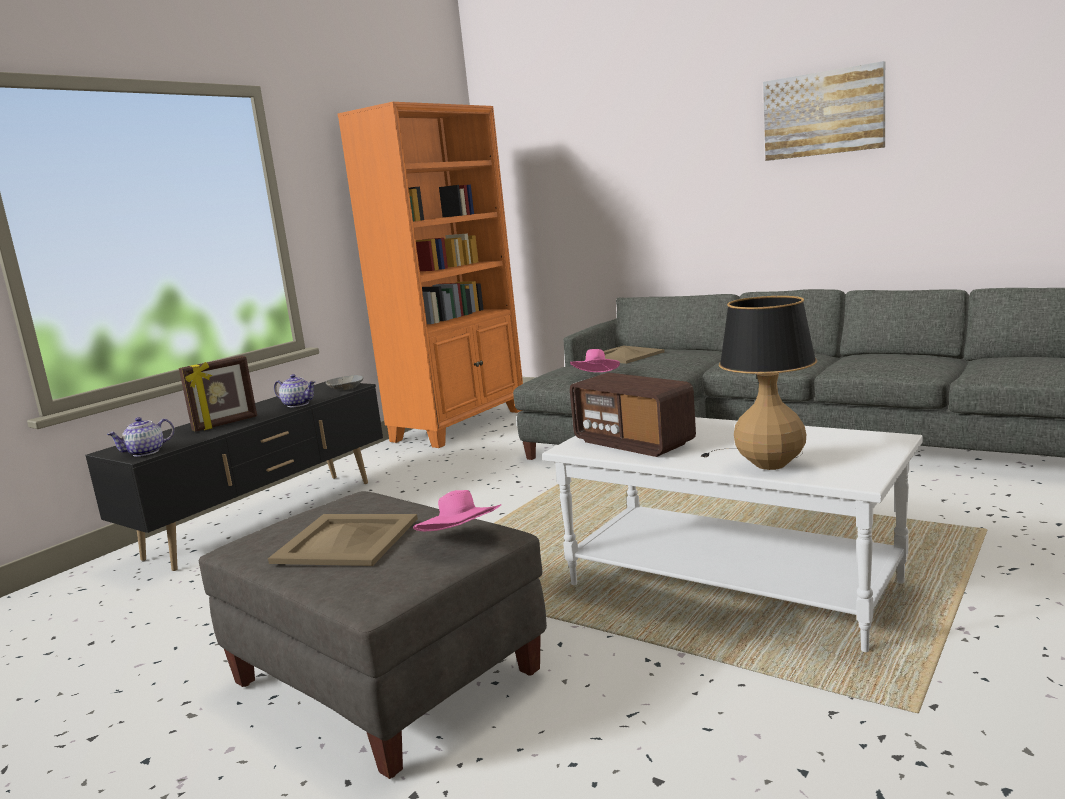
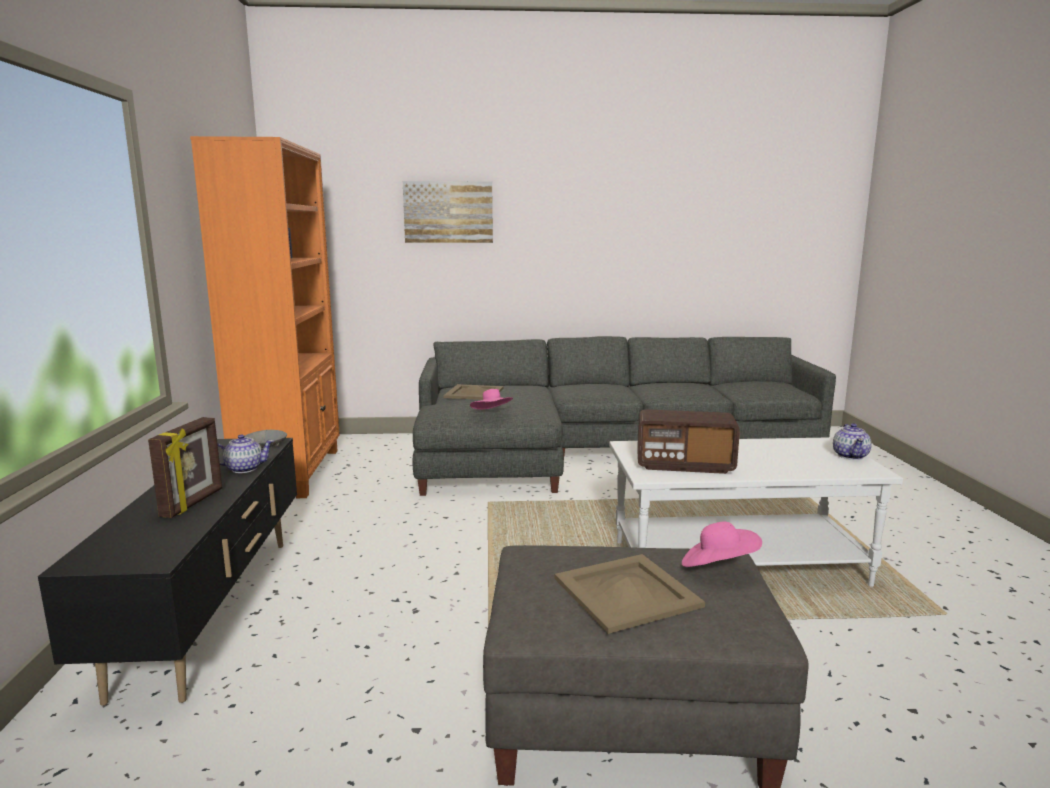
camera: 40 degrees left, 0 degrees up
teapot [106,417,174,457] -> teapot moved to [833,423,871,460]
table lamp [701,296,817,470] -> none
picture [763,61,885,161] -> picture moved to [403,181,493,243]

